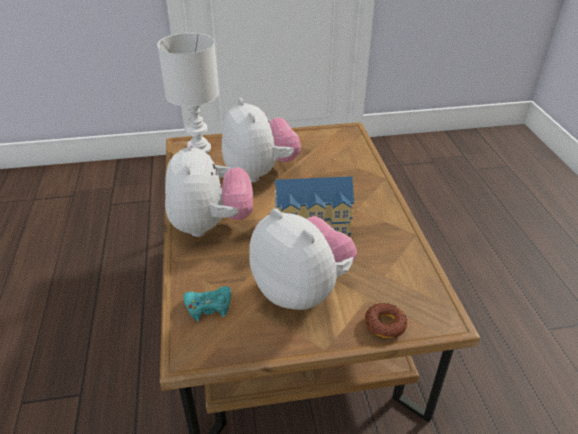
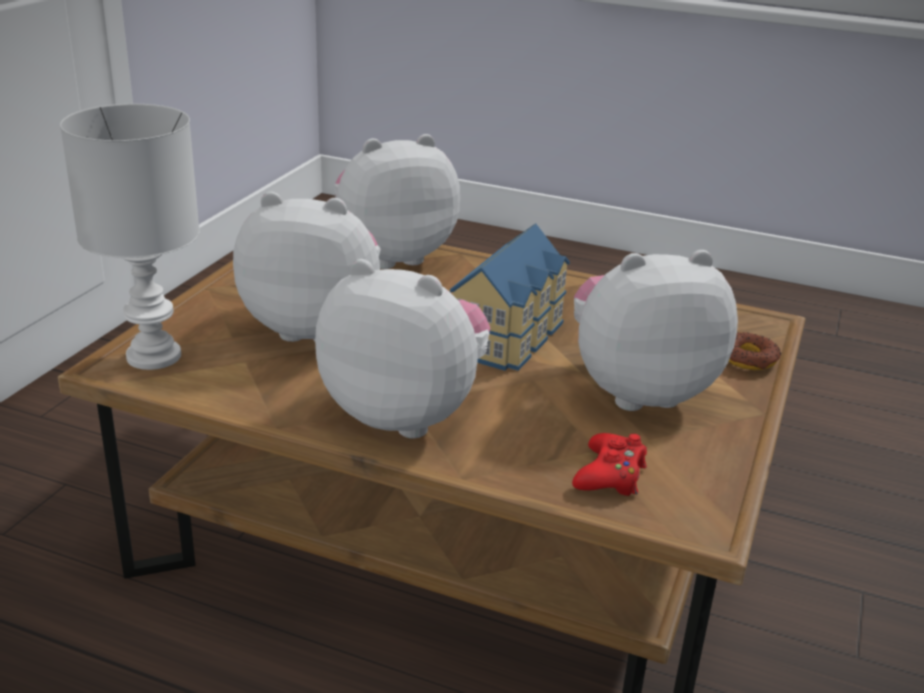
camera: 60 degrees left, 10 degrees down
turquoise game controller [183,286,231,321] -> red game controller [572,433,647,496]
none -> plush toy [334,134,460,269]

